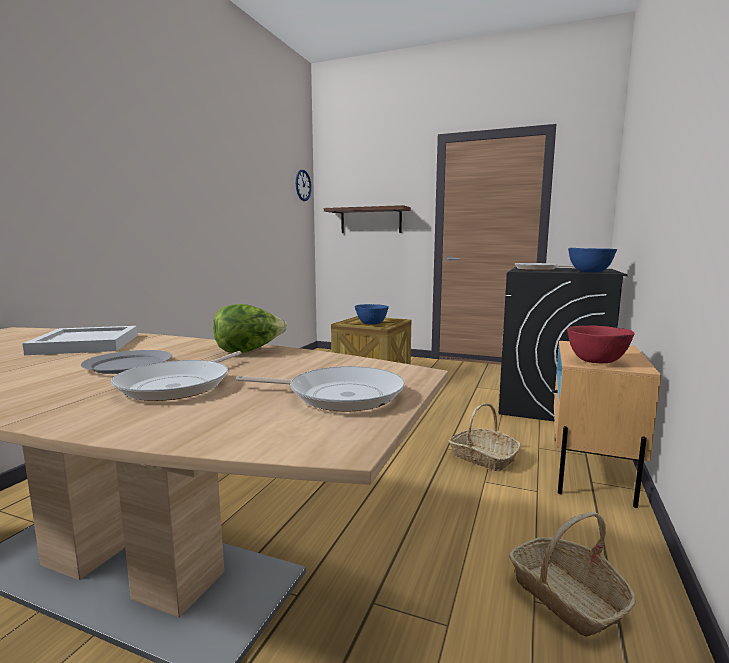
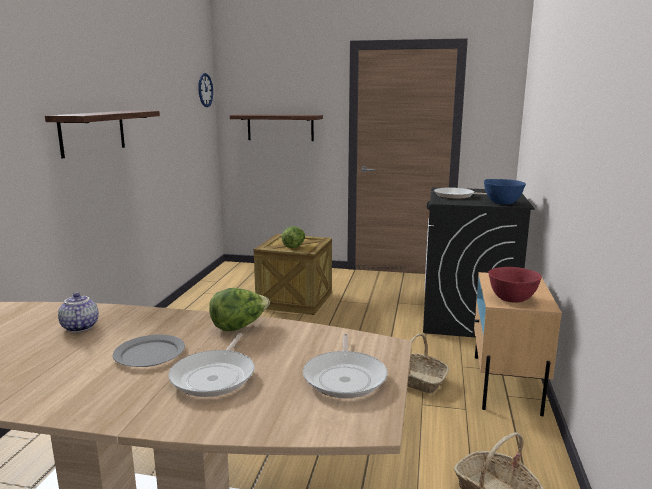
camera: 10 degrees left, 5 degrees up
white tray [22,326,138,355] -> teapot [58,292,99,332]
frying pan [236,366,405,412] -> frying pan turned 90 degrees clockwise [303,334,388,398]
blue bowl [355,304,389,325] -> lettuce [281,226,305,248]
none -> shelf [45,111,160,158]

